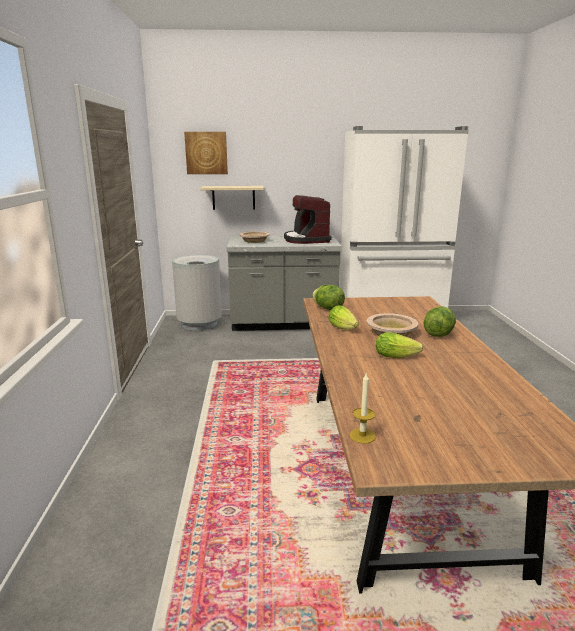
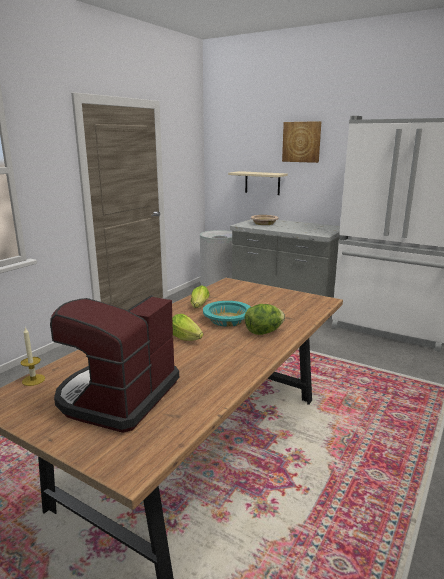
camera: 35 degrees right, 0 degrees up
picture [184,132,228,174] -> picture moved to [282,121,321,163]
coffee machine [284,195,332,244] -> coffee machine moved to [50,295,179,433]
lettuce [312,285,345,310] -> none
beige bowl [367,313,418,337] -> turquoise bowl [203,301,251,327]

